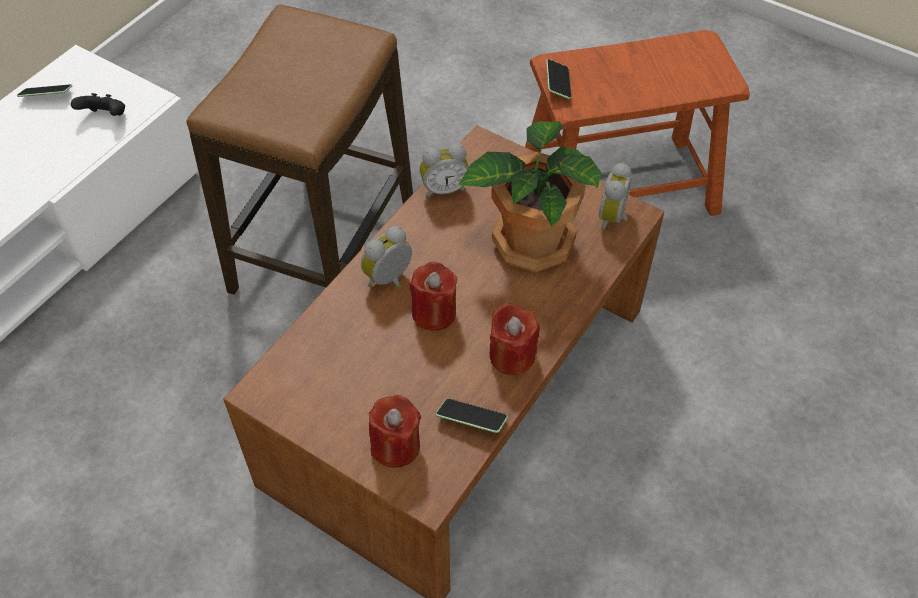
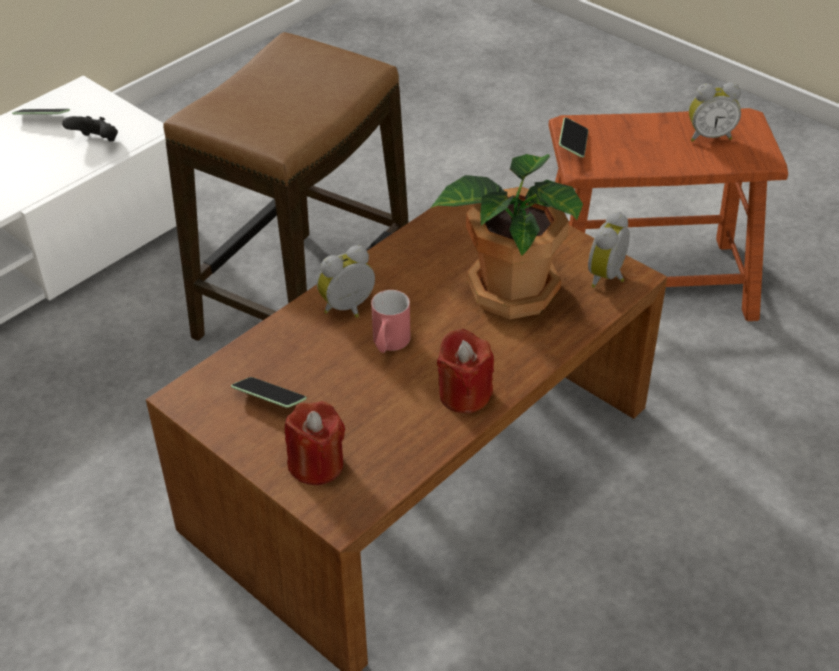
camera: 10 degrees right, 10 degrees down
red candle [409,262,457,331] -> red mug [371,290,410,353]
alarm clock [420,143,469,198] -> alarm clock moved to [689,82,741,142]
phone [435,399,508,433] -> phone moved to [231,377,307,408]

